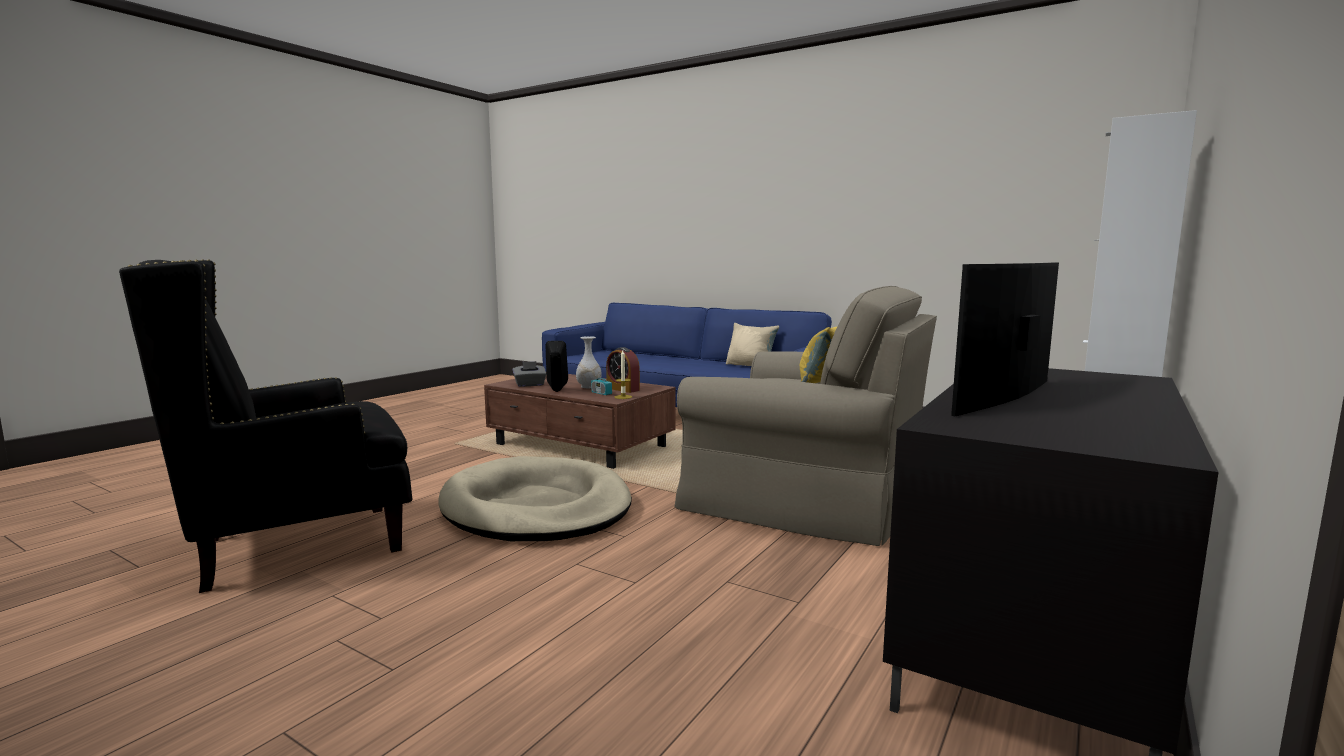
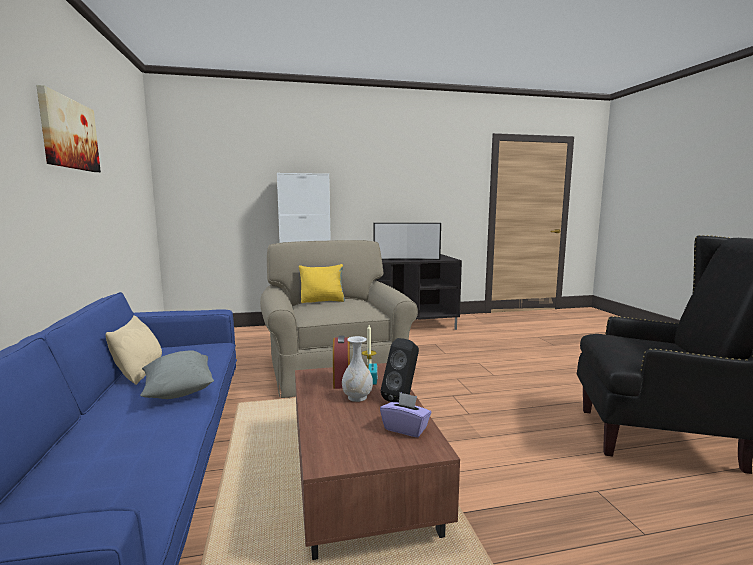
camera: 135 degrees left, 0 degrees up
beige dog bed [438,456,632,541] -> none
grey tissue box [513,361,546,387] -> purple tissue box [380,392,431,437]
none -> picture [36,85,101,172]
none -> grey pillow [140,350,214,399]

